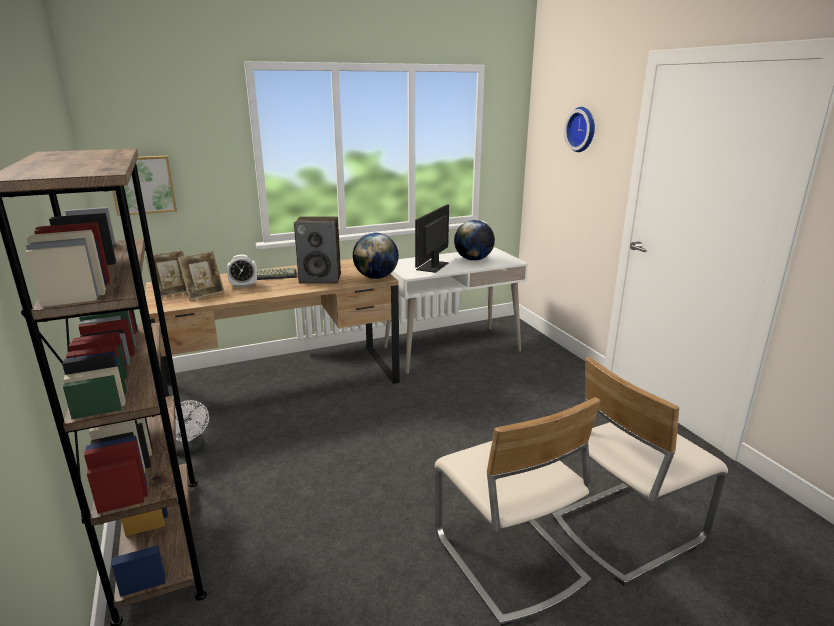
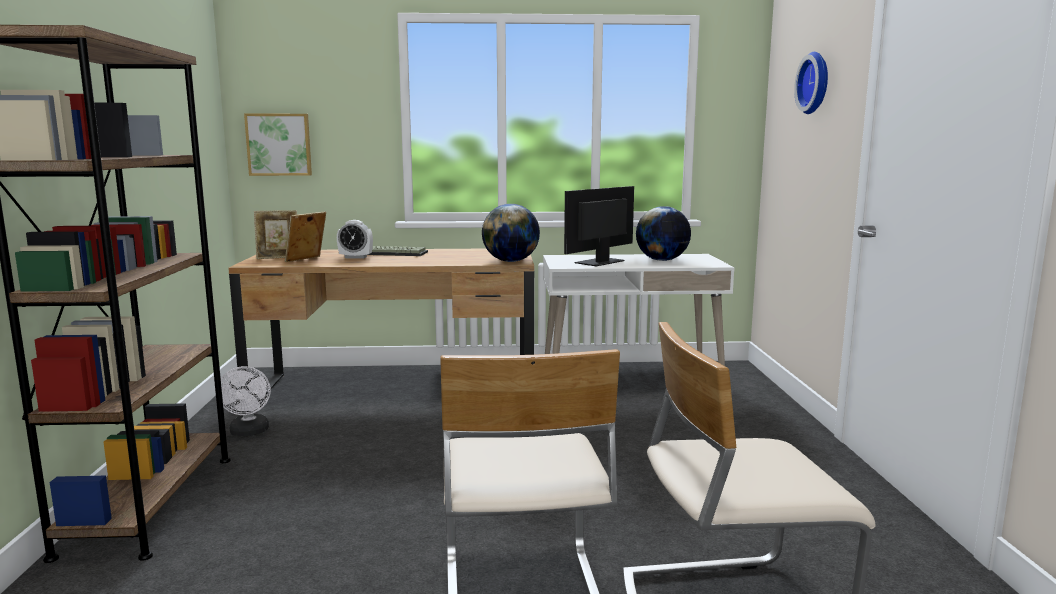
camera: 20 degrees right, 10 degrees down
picture frame [178,251,224,300] -> picture frame turned 150 degrees clockwise [285,212,326,262]
speaker [294,216,341,284] -> none

